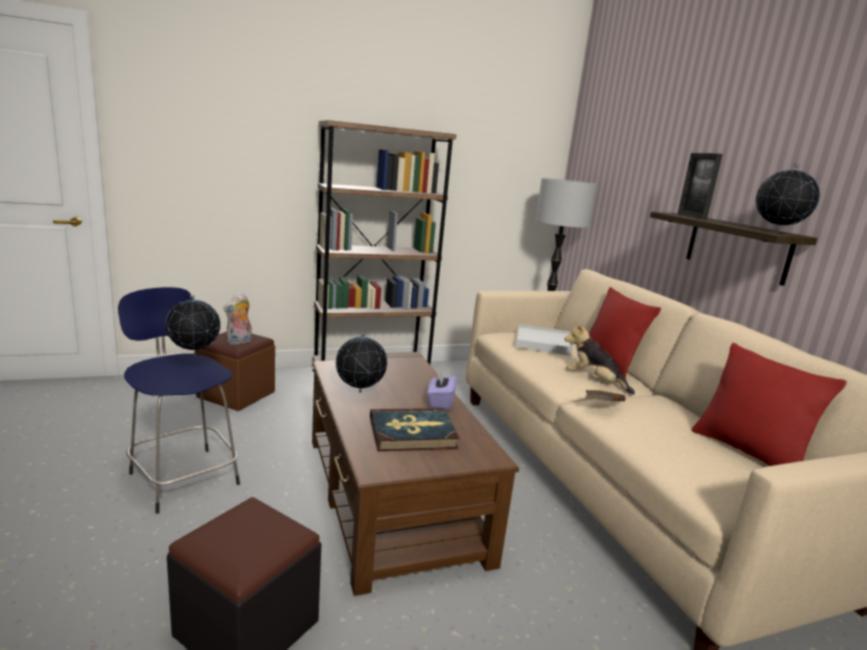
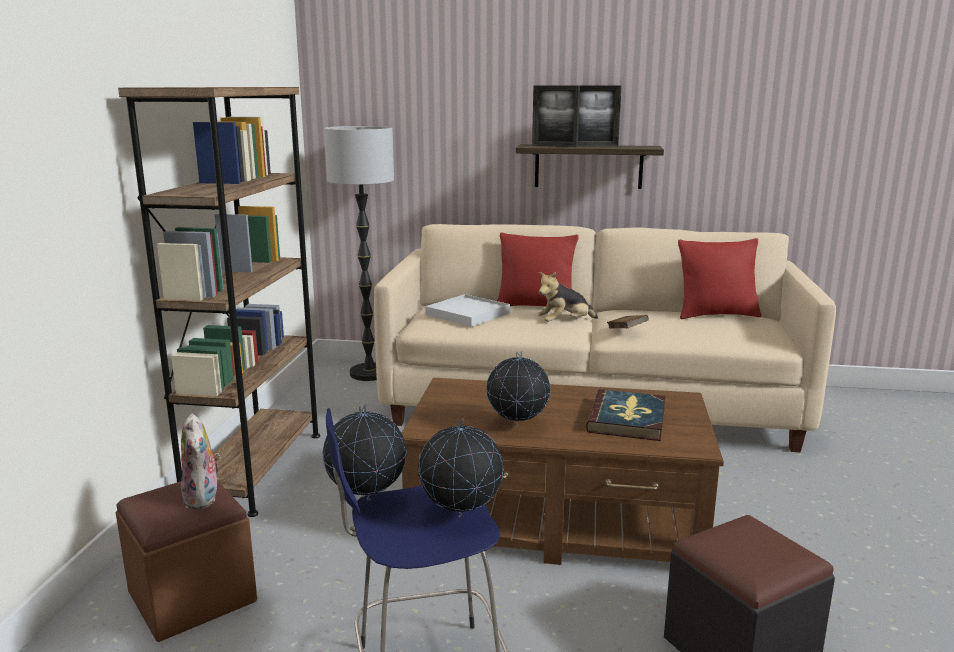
camera: 60 degrees left, 0 degrees up
purple tissue box [427,369,457,410] -> none
globe [756,163,820,233] -> globe moved to [418,418,503,517]
none -> picture frame [578,86,622,146]

